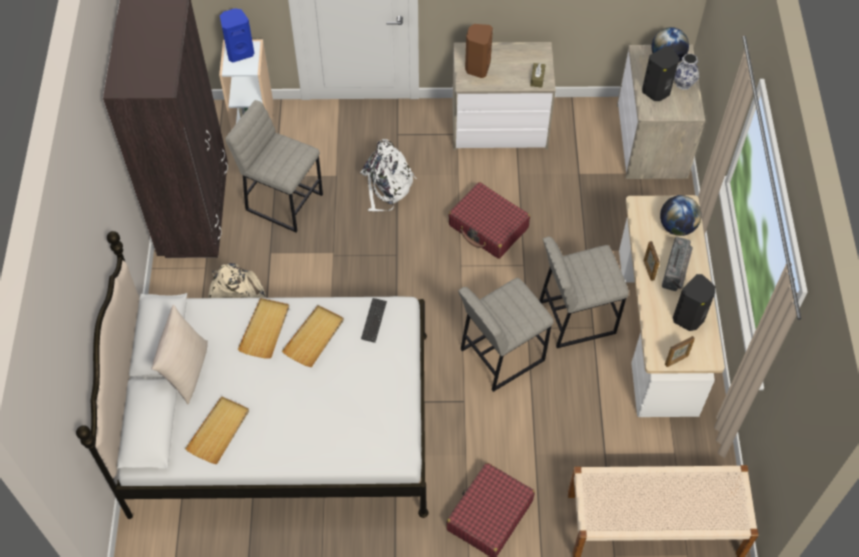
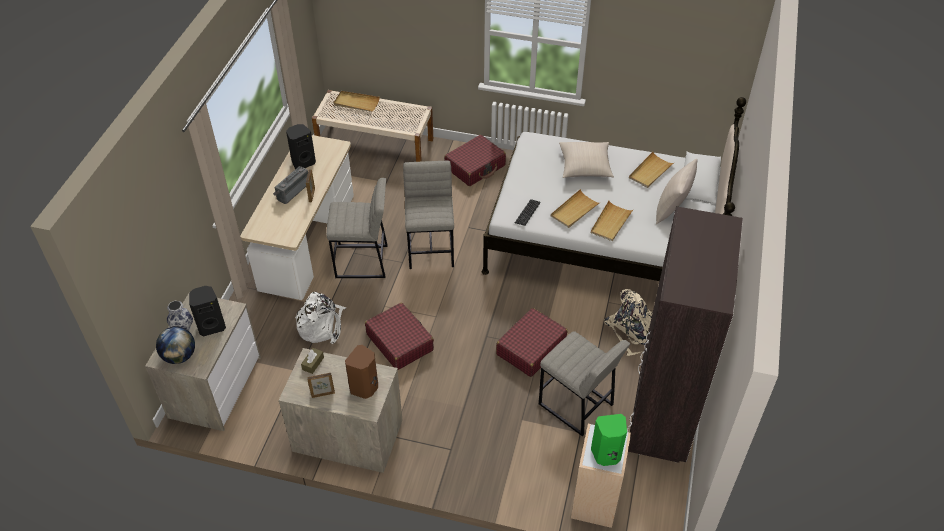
camera: 165 degrees left, 10 degrees down
blue speaker [220,8,254,62] -> green speaker [591,414,627,466]
white backpack [360,139,417,211] -> white backpack moved to [295,292,346,344]
grey chair [458,278,553,392] -> grey chair turned 75 degrees counterclockwise [403,161,454,269]
globe [660,195,702,236] -> none
picture frame [665,336,695,367] -> picture frame moved to [307,373,335,398]
none -> beige tray [333,91,380,112]
none -> red suitcase [496,308,567,377]
none -> beige pillow [559,142,614,178]

